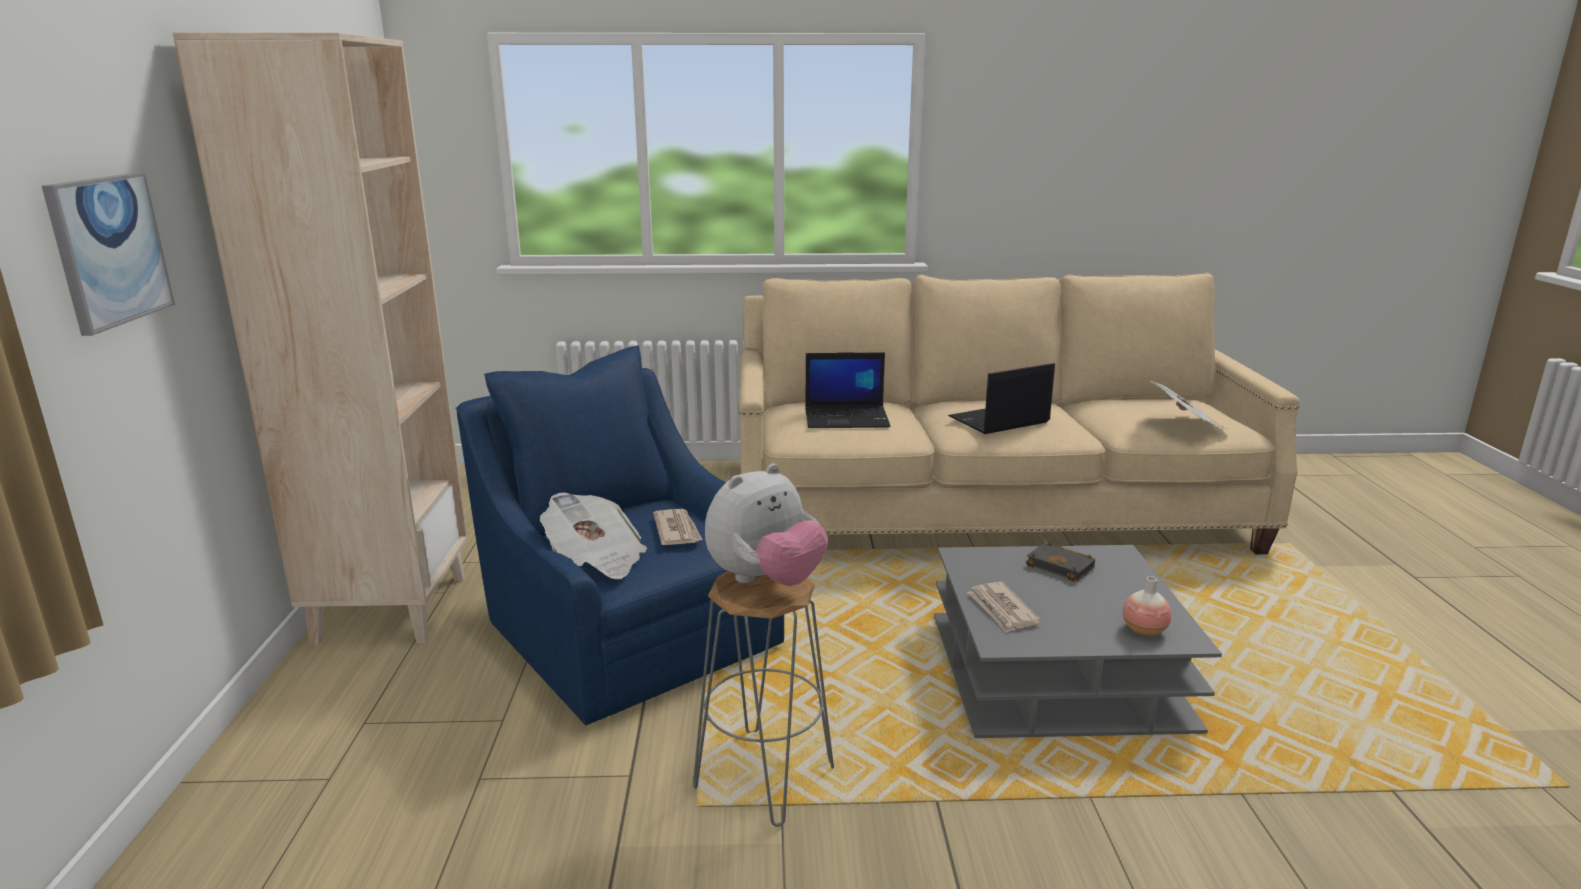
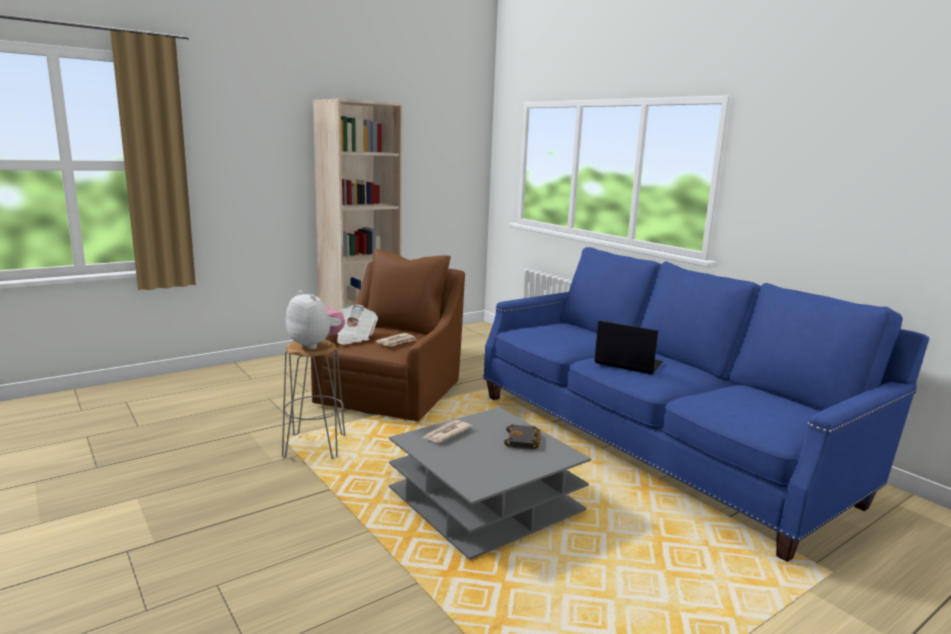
camera: 55 degrees right, 5 degrees down
picture [42,173,175,336] -> none
blue armchair [456,345,784,726] -> brown armchair [311,249,465,421]
plush toy [705,463,828,586] -> plush toy turned 150 degrees counterclockwise [286,290,345,349]
beige sofa [738,272,1300,554] -> blue sofa [483,247,929,562]
laptop [805,352,890,428] -> none
vase [1123,576,1171,636] -> none
newspaper [1148,380,1227,429] -> none

